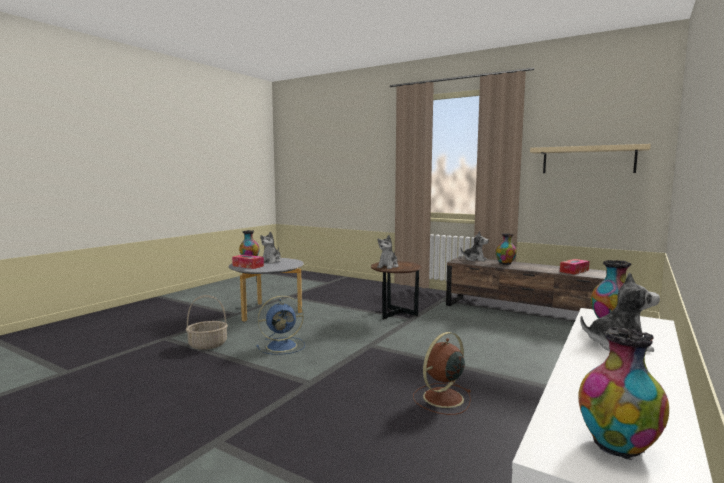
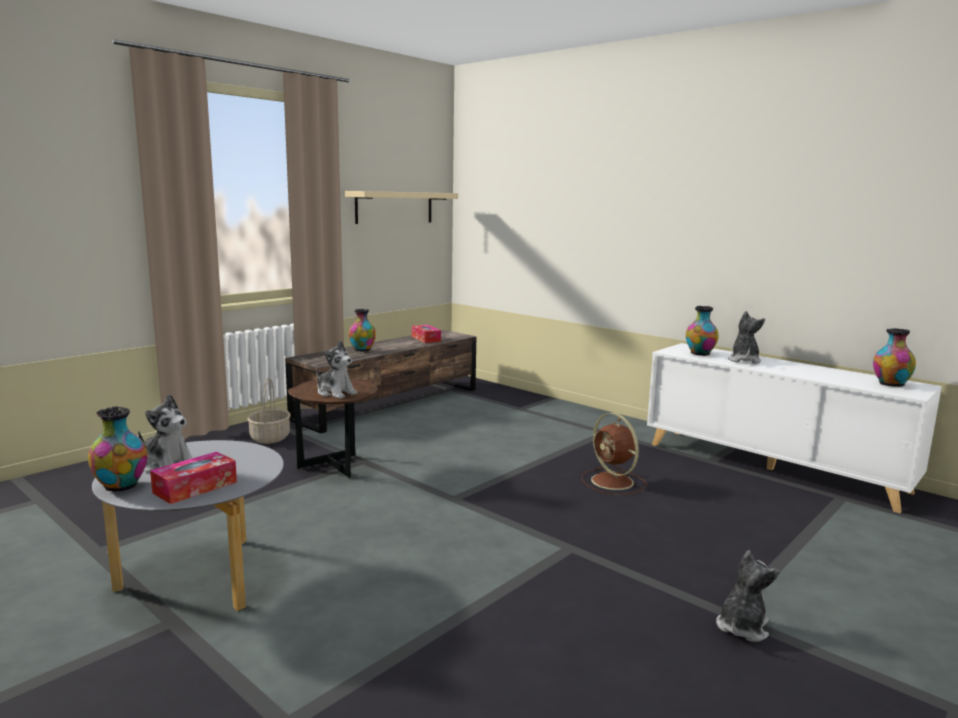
camera: 80 degrees left, 5 degrees up
basket [186,295,228,350] -> basket moved to [247,378,291,444]
blue fan [256,296,305,355] -> none
plush toy [460,231,489,261] -> plush toy moved to [716,550,780,642]

